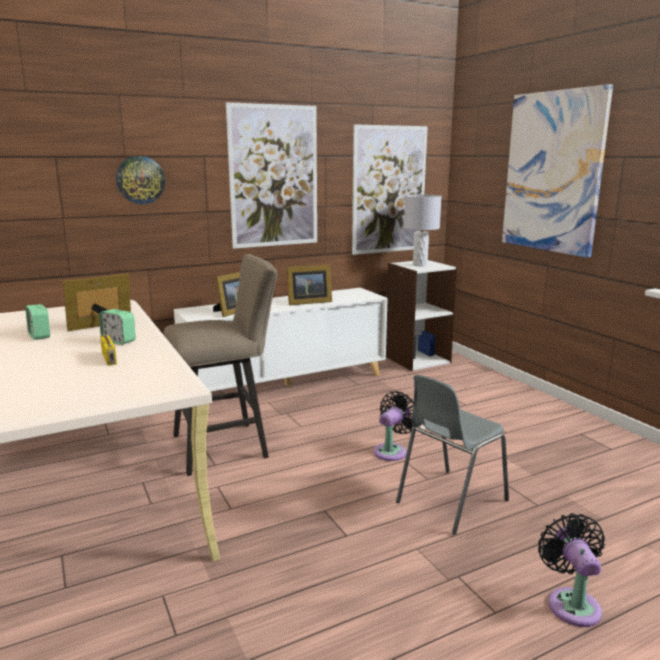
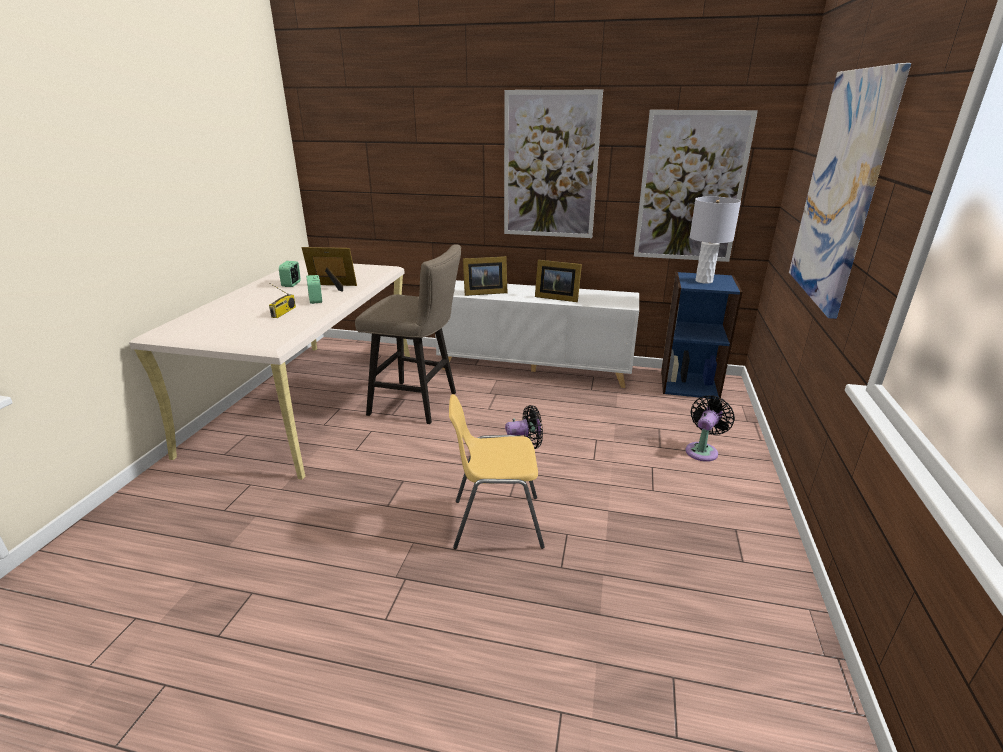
camera: 40 degrees right, 10 degrees up
wall clock [116,156,165,204] -> none
white bookcase [386,259,457,371] -> blue bookcase [661,272,743,400]
grey chair [396,374,509,535] -> yellow chair [449,394,545,549]
black fan [538,513,605,627] -> black fan moved to [686,395,735,462]

